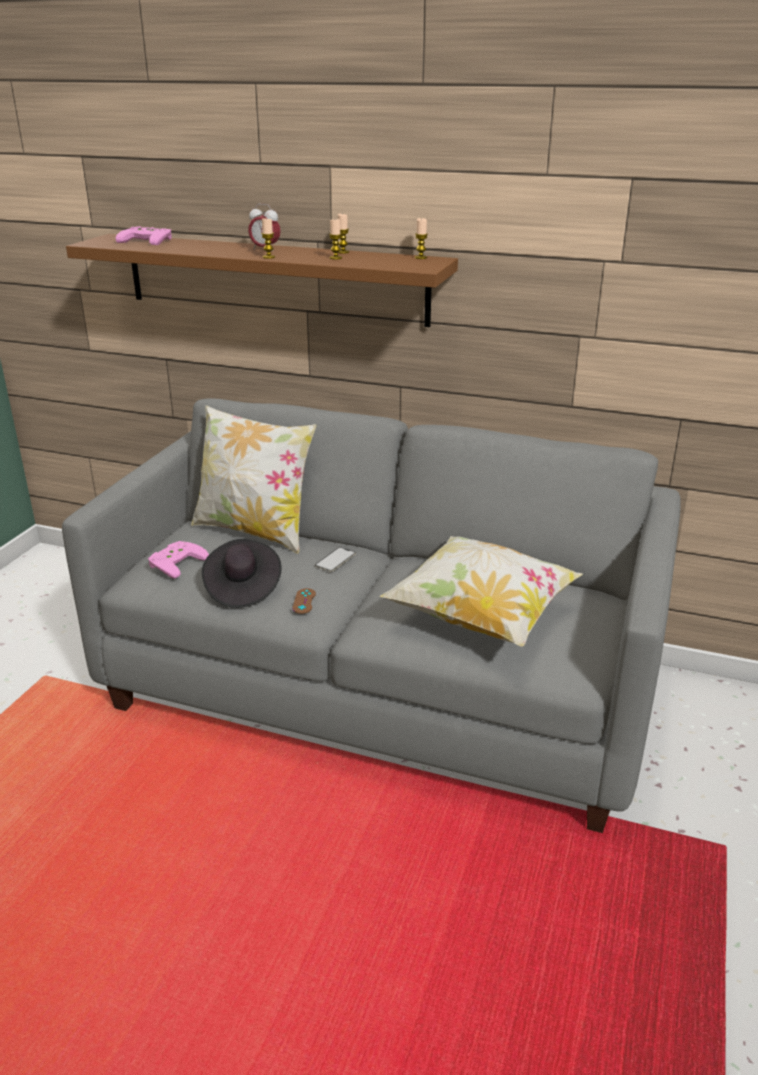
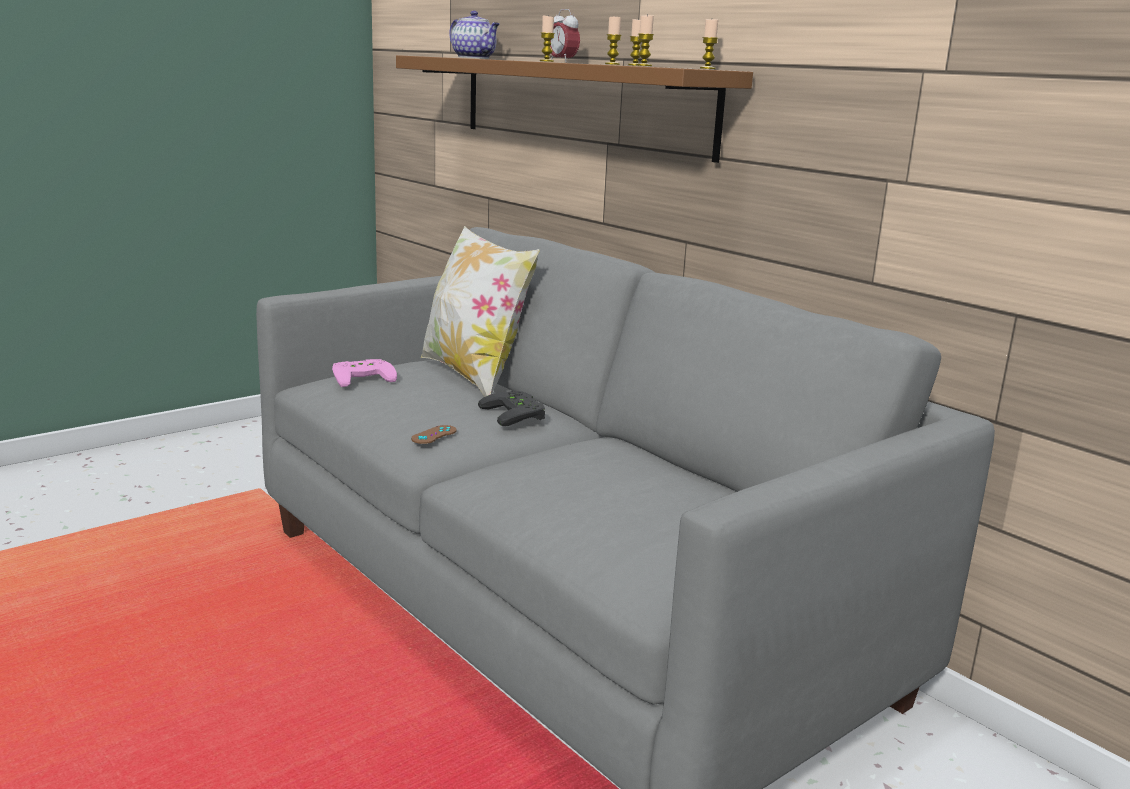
camera: 30 degrees right, 10 degrees down
pink game controller [116,226,172,245] -> teapot [449,11,499,59]
black hat [202,539,281,608] -> none
phone [315,547,356,572] -> black game controller [478,390,545,426]
pillow [379,536,583,646] -> none
none -> candle [636,15,654,66]

